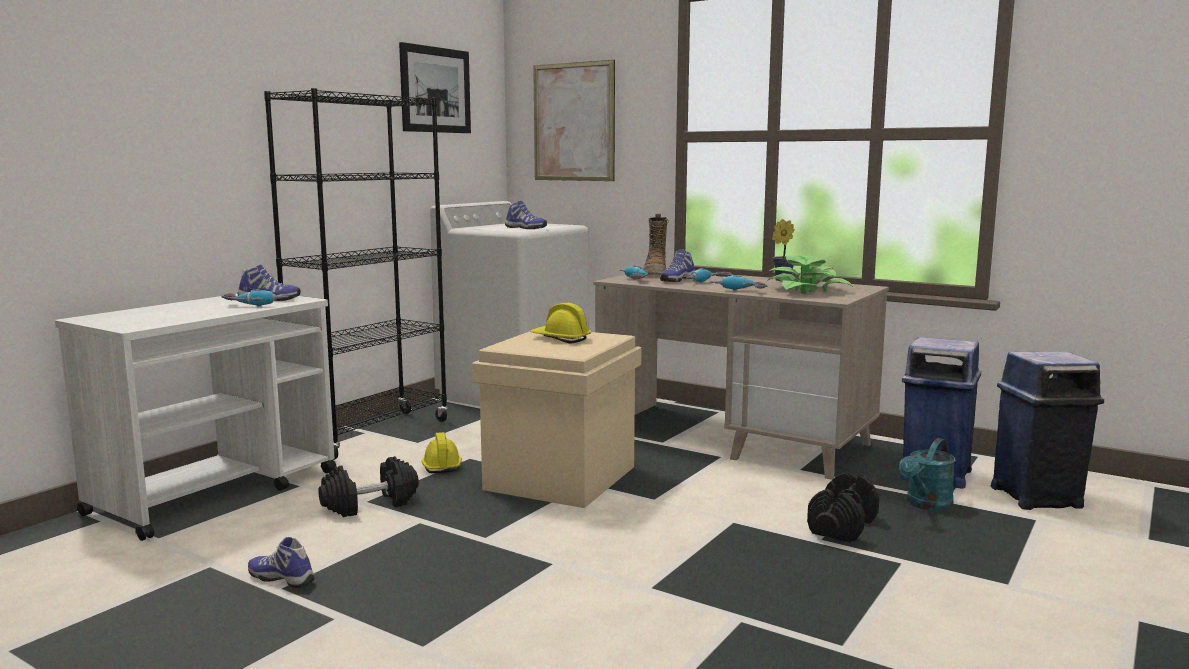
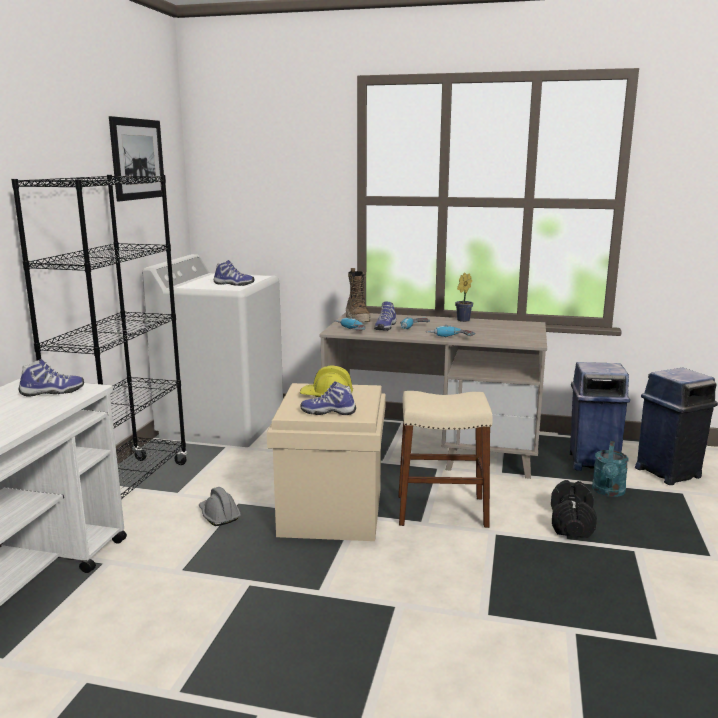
camera: 20 degrees left, 5 degrees up
power drill [221,289,288,307] -> none
shoe [248,537,315,588] -> shoe moved to [301,381,356,415]
black dumbbell [318,456,419,517] -> none
yellow hard hat [422,432,462,473] -> grey hard hat [199,487,241,526]
picture [533,60,615,181] -> none
potted plant [767,256,854,294] -> none
none -> beige stool [398,391,493,528]

